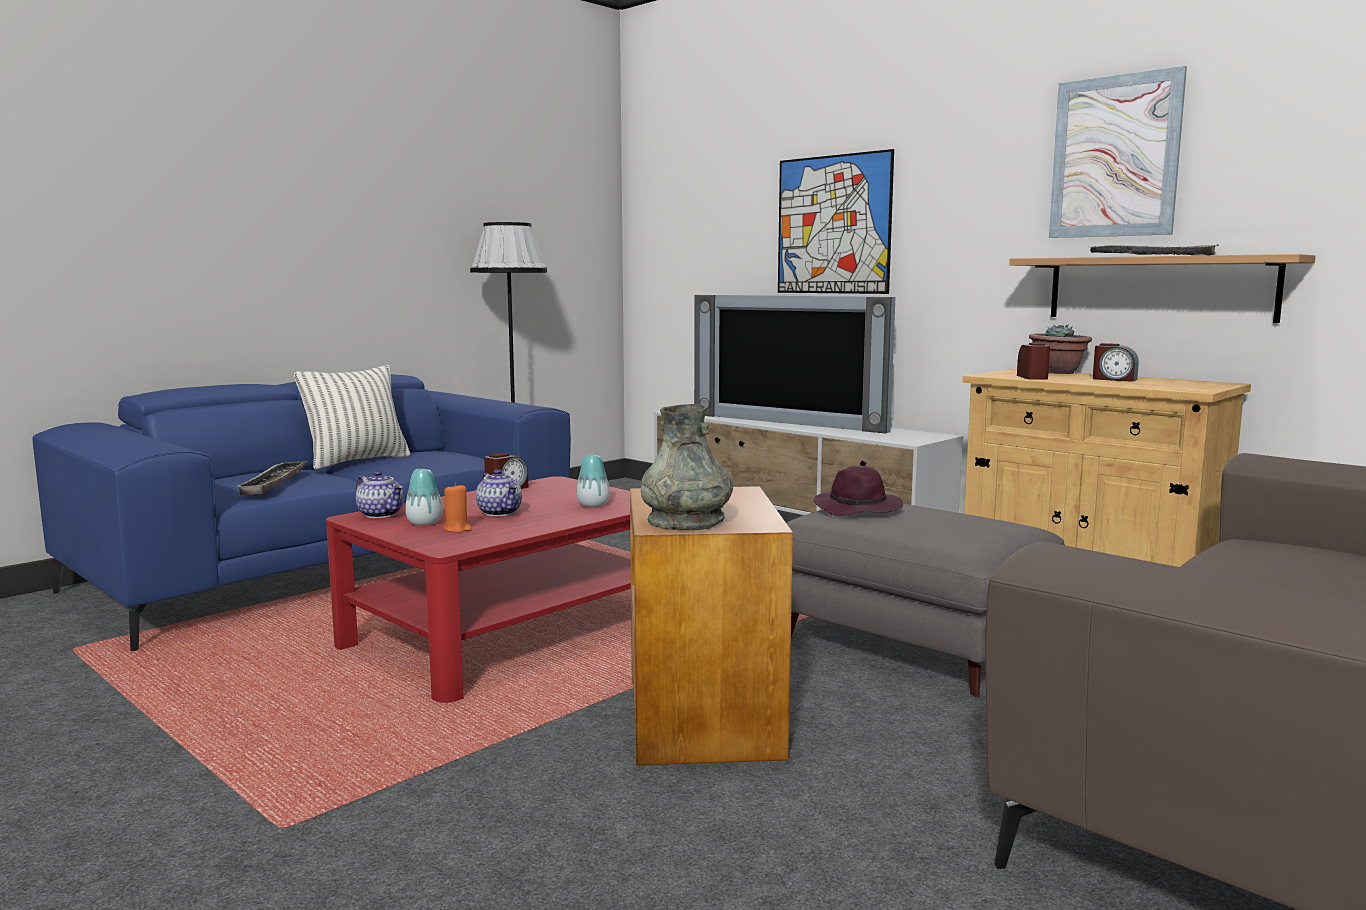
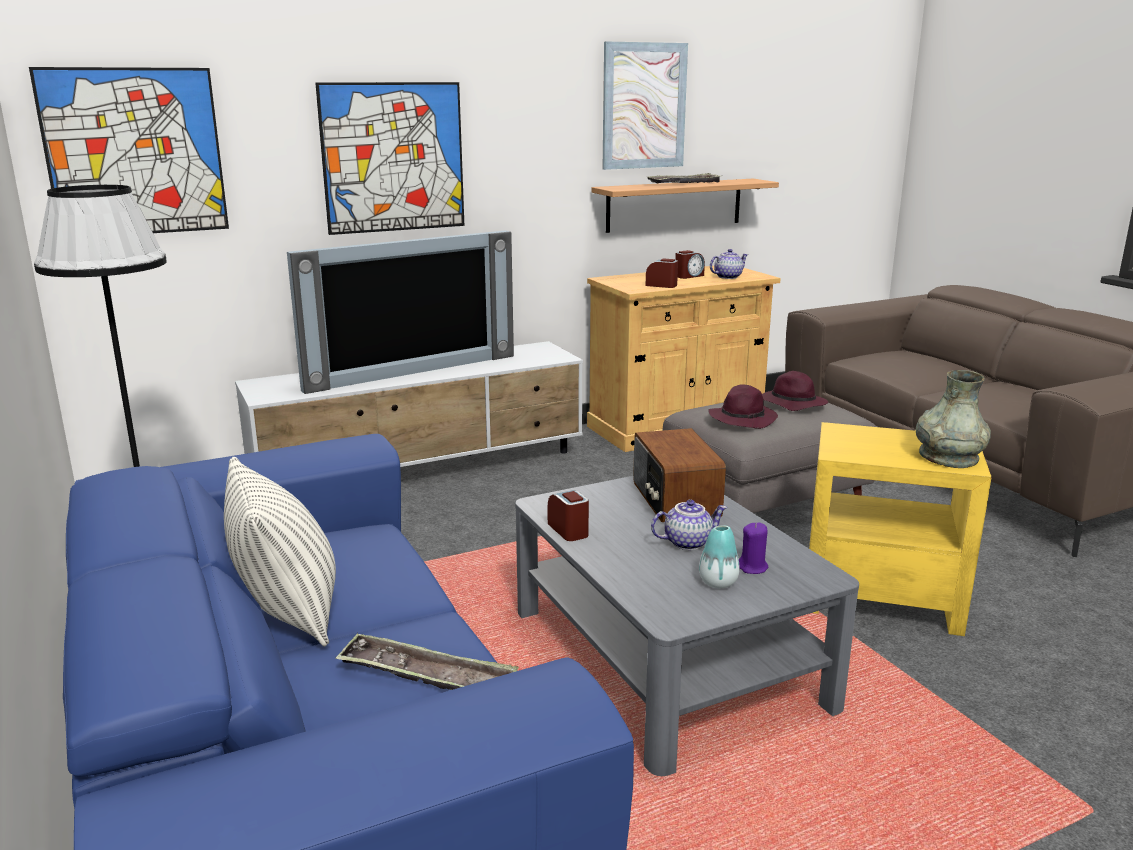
camera: 70 degrees left, 10 degrees up
red coffee table [326,476,631,703] -> grey coffee table [515,476,859,776]
teapot [356,471,403,518] -> teapot moved to [710,249,748,279]
orange candle [444,483,472,533] -> purple candle [739,523,768,574]
vase [576,455,610,507] -> radio [633,428,726,522]
brown side table [630,486,793,766] -> yellow side table [809,422,992,636]
potted plant [1029,324,1092,374] -> none
none -> picture [29,67,229,233]
none -> purple hat [762,371,828,411]

